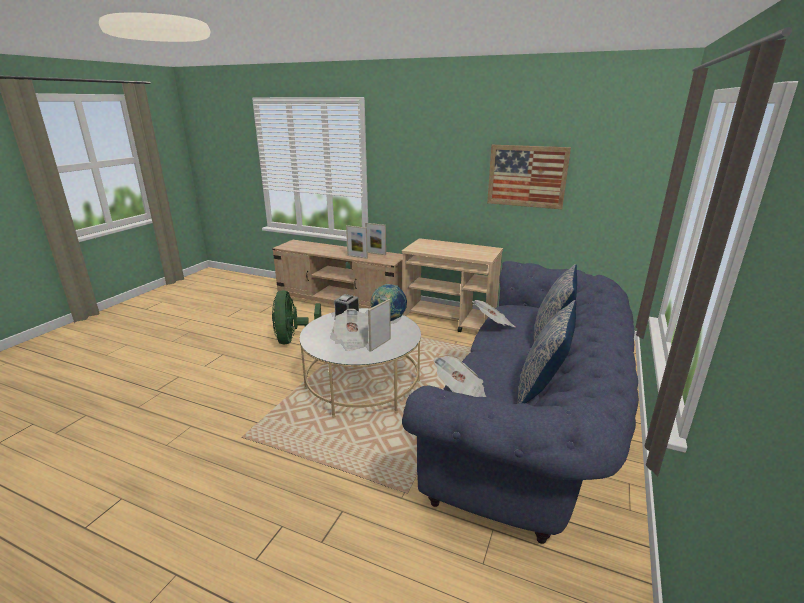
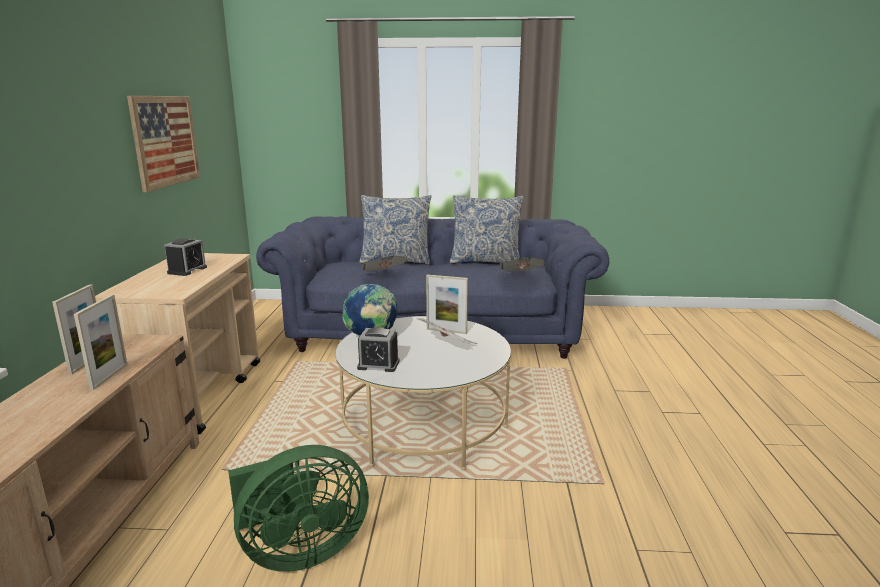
camera: 110 degrees left, 5 degrees down
none -> alarm clock [164,238,207,276]

